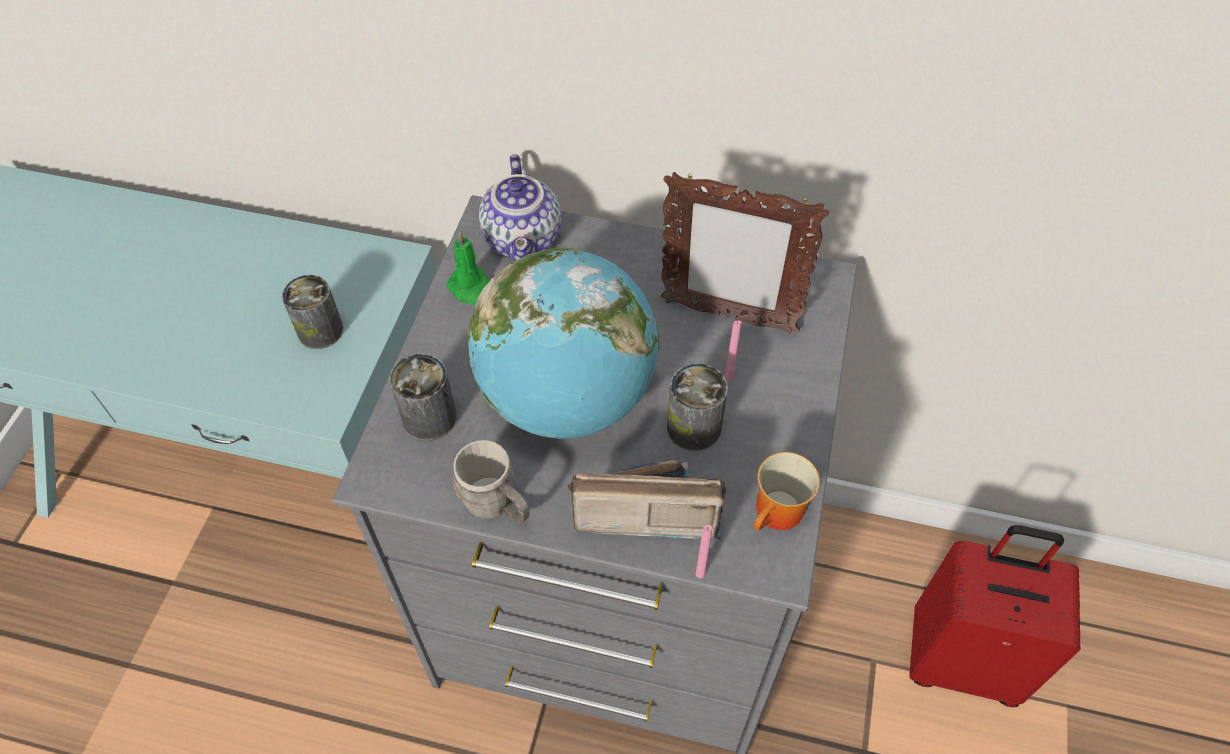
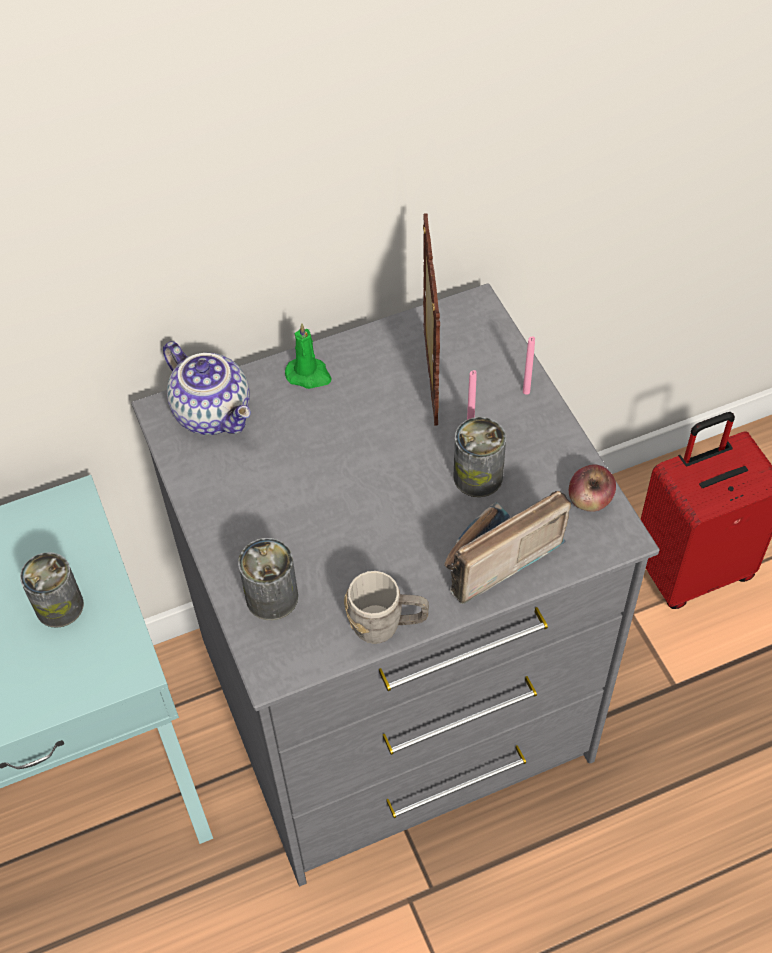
camera: 35 degrees left, 0 degrees up
green candle [446,231,490,306] -> green candle moved to [285,323,332,389]
globe [467,248,659,439] -> none
picture frame [661,172,829,334] -> picture frame turned 75 degrees counterclockwise [423,213,440,426]
pink candle [696,525,712,578] -> pink candle moved to [523,336,535,395]
mug [754,452,820,530] -> apple [569,465,616,512]

